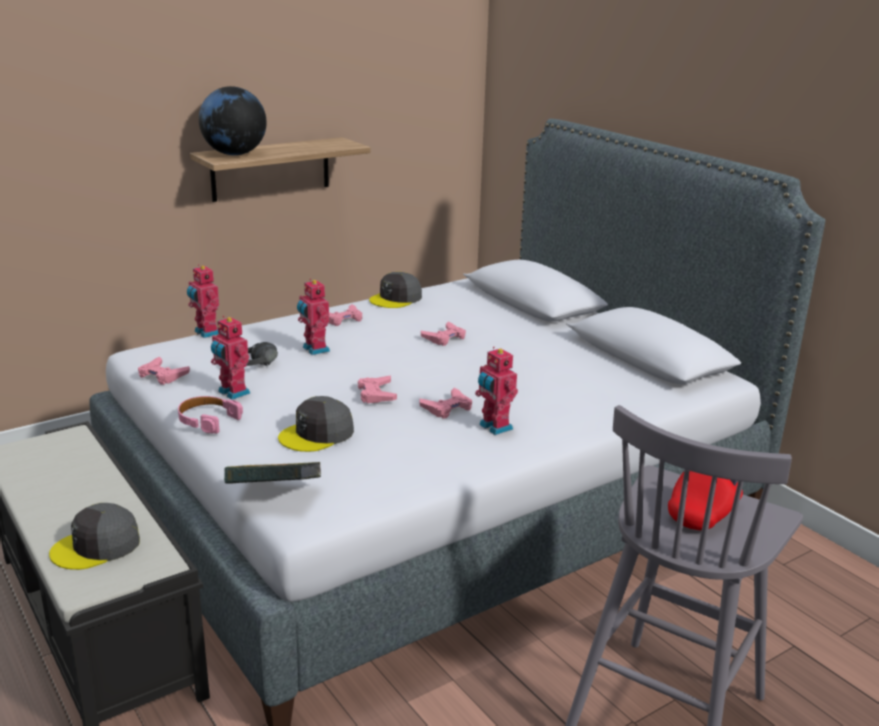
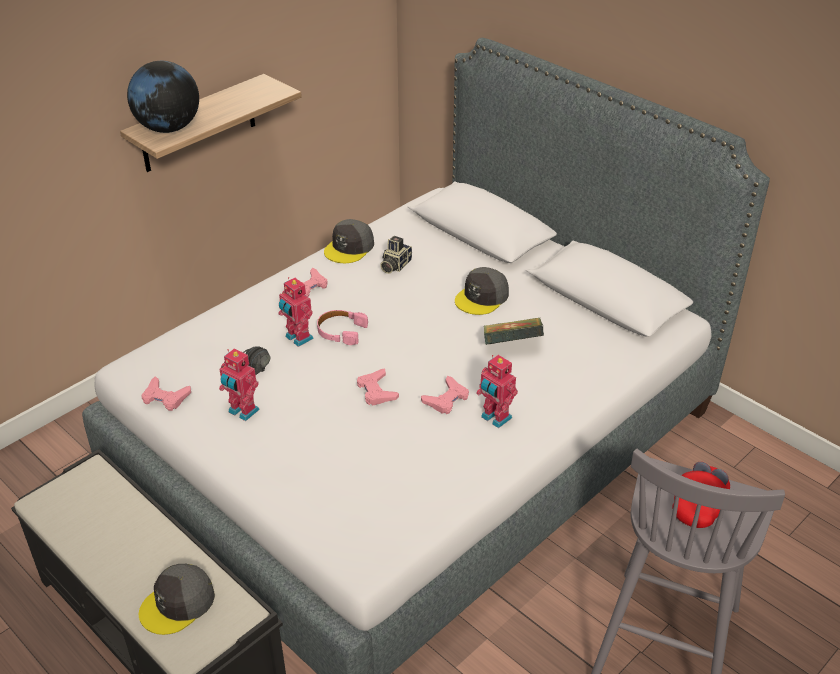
camera: 10 degrees left, 15 degrees up
pink headphones [178,396,243,434] -> pink headphones moved to [317,310,368,345]
toy robot [187,264,219,338] -> none
book [224,462,321,484] -> book moved to [484,318,544,345]
grey cap [278,396,354,452] -> grey cap moved to [455,267,509,315]
pink game controller [421,322,466,346] -> none
none -> camera [380,236,412,274]

